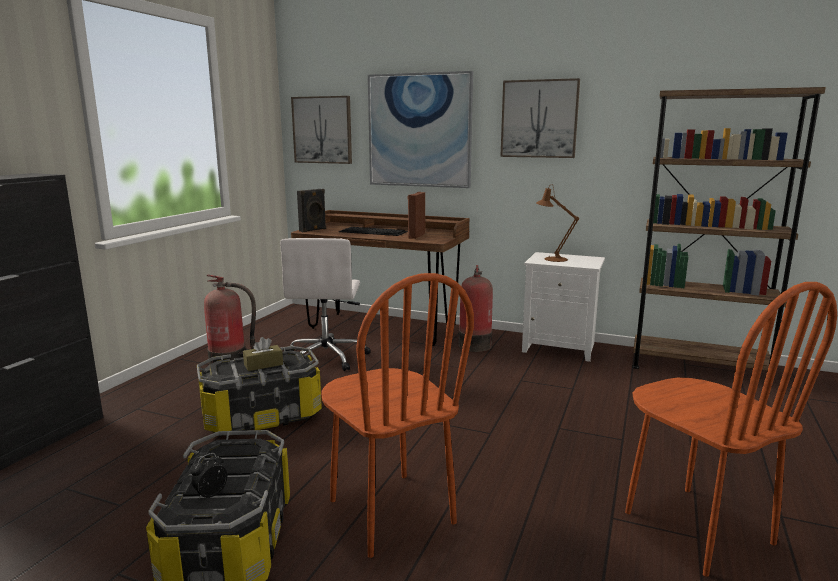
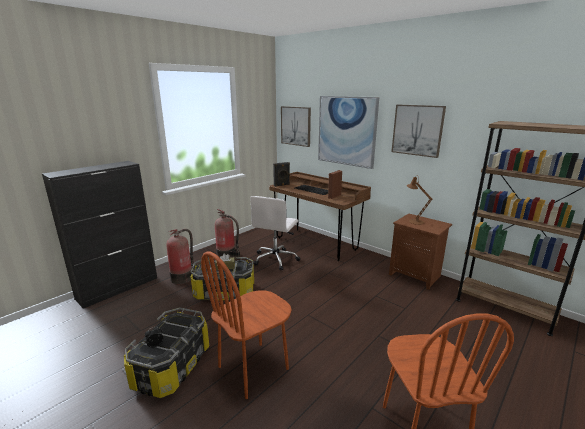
camera: 20 degrees right, 5 degrees up
brown chair [321,273,474,558] -> brown chair turned 60 degrees clockwise [201,251,292,399]
fire extinguisher [458,265,493,352] -> fire extinguisher moved to [166,229,195,284]
white nightstand [522,252,605,362] -> brown nightstand [389,214,452,290]

